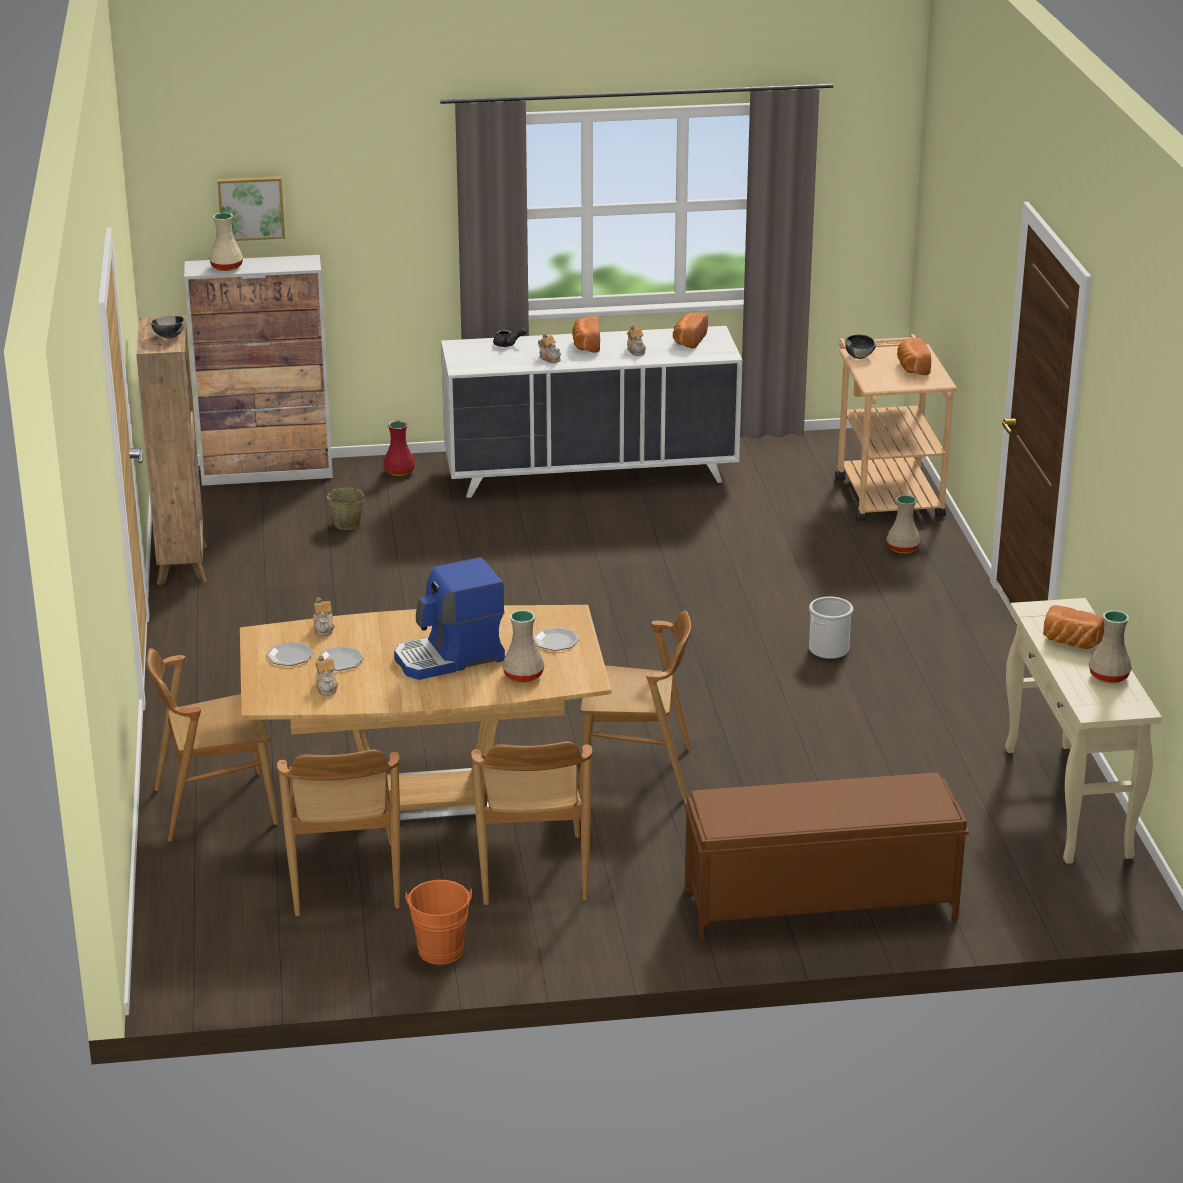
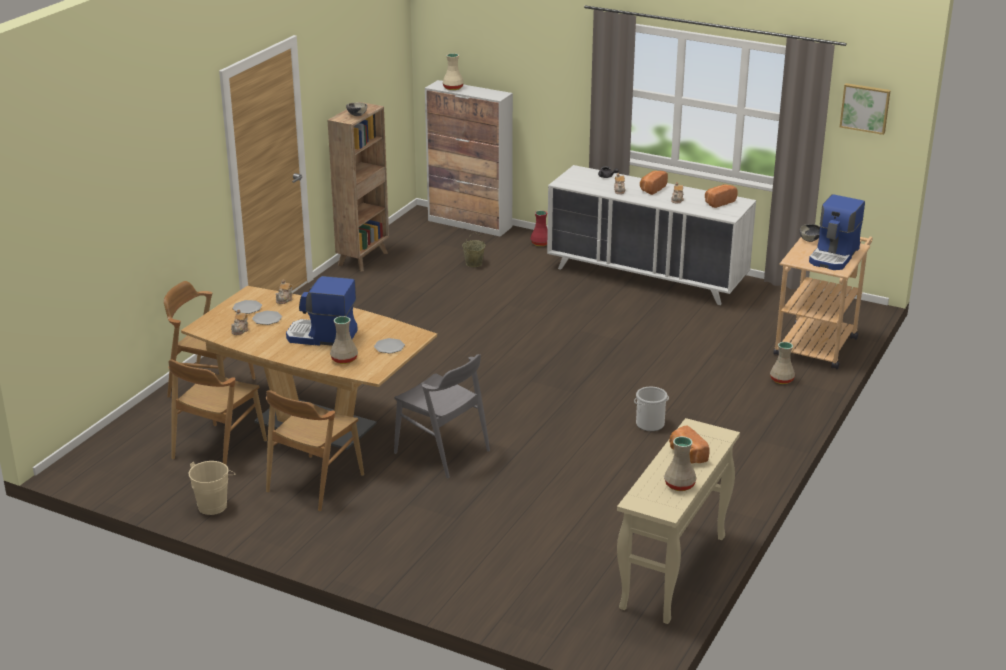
camera: 35 degrees right, 0 degrees up
picture [217,176,285,241] -> picture moved to [840,83,891,135]
orange bucket [405,880,472,965] -> beige bucket [189,461,235,515]
brown chair [579,611,691,799] -> grey chair [394,354,490,478]
brown bench [684,773,969,940] -> none
bread [897,338,931,375] -> coffee machine [809,194,865,270]

